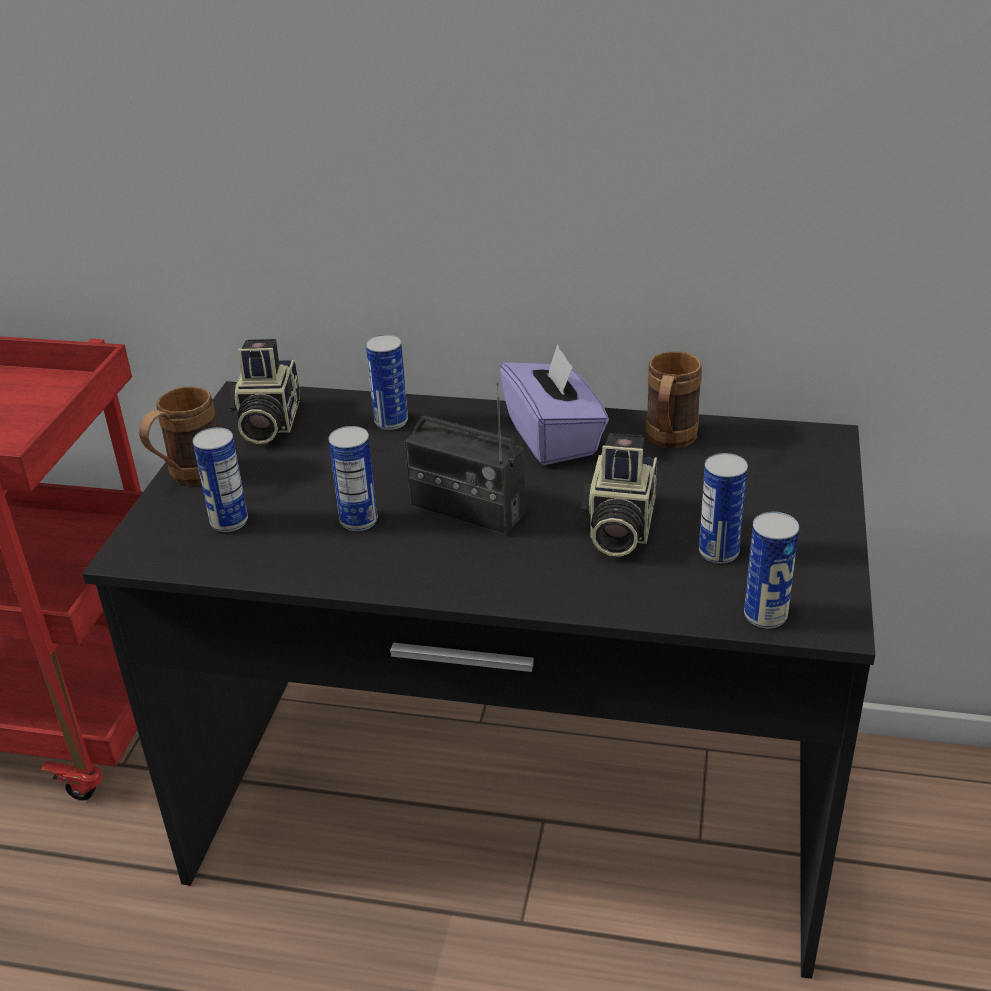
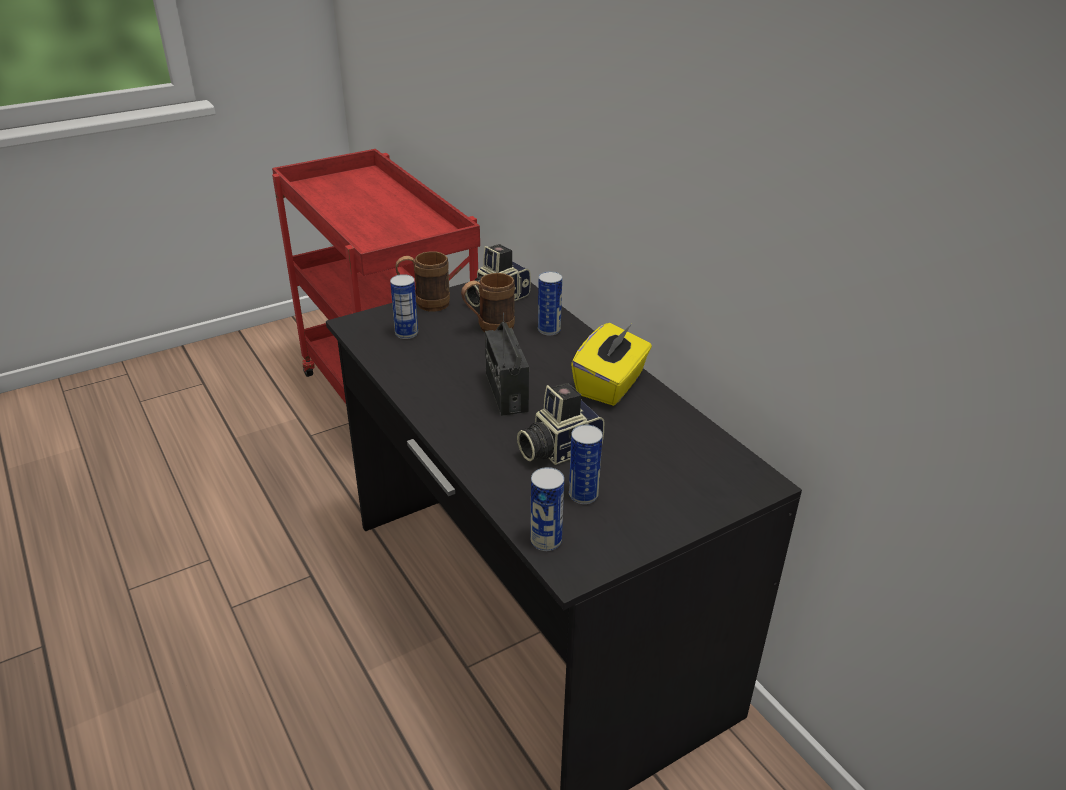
camera: 45 degrees right, 0 degrees up
can [328,426,378,531] -> none
purple tissue box [500,344,609,465] -> yellow tissue box [571,323,652,406]
brown mug [646,351,702,448] -> brown mug moved to [461,273,515,332]

